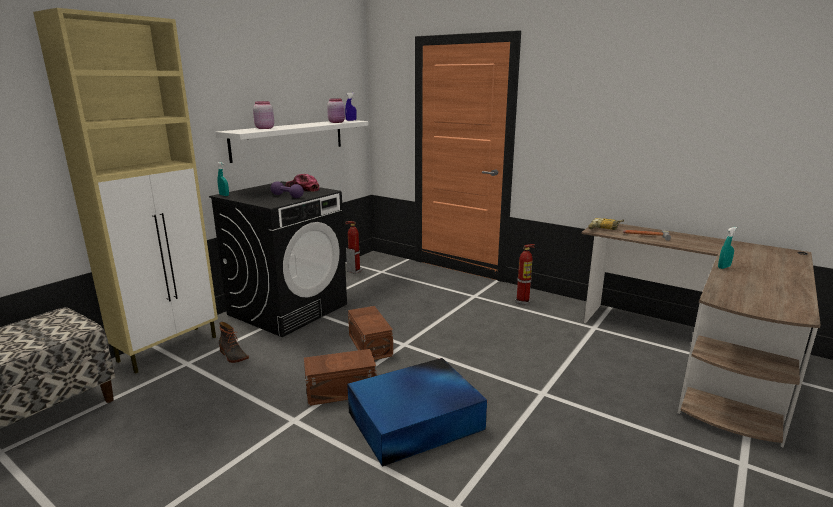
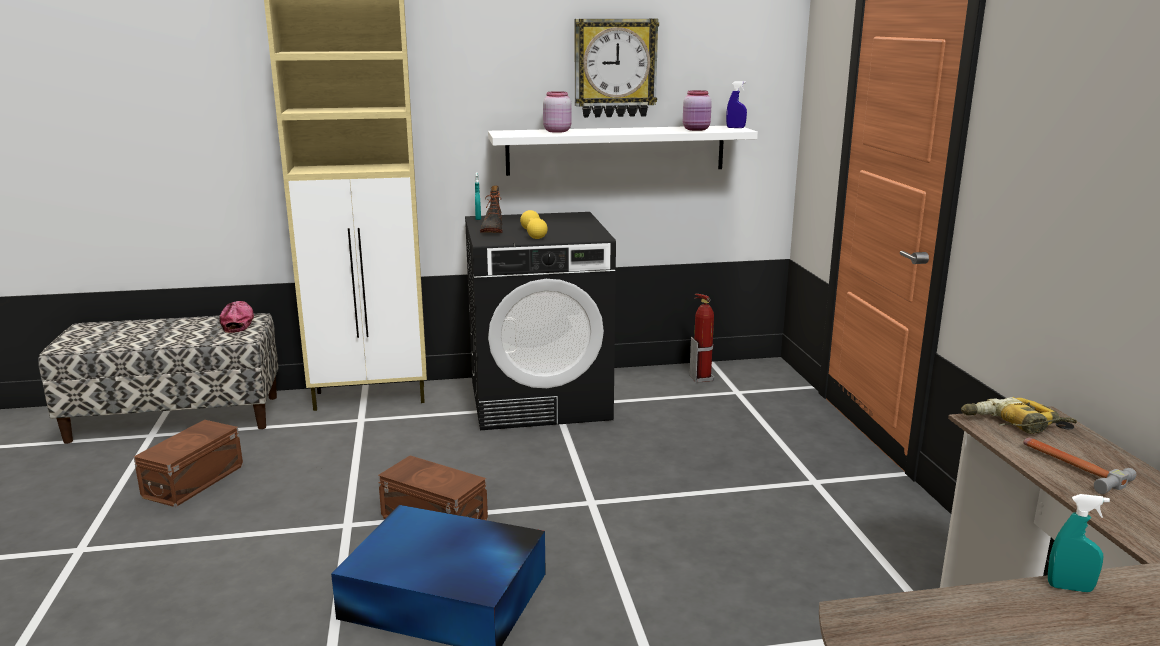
camera: 45 degrees right, 0 degrees up
boot [219,322,249,363] -> boot moved to [480,186,503,233]
purple dumbbell [270,181,304,198] -> yellow dumbbell [520,210,548,239]
cap [286,174,319,192] -> cap moved to [219,301,254,333]
brown storage box [348,306,393,360] -> brown storage box moved to [134,420,243,507]
fire extinguisher [515,244,535,305] -> none
none -> wall clock [575,19,659,118]

